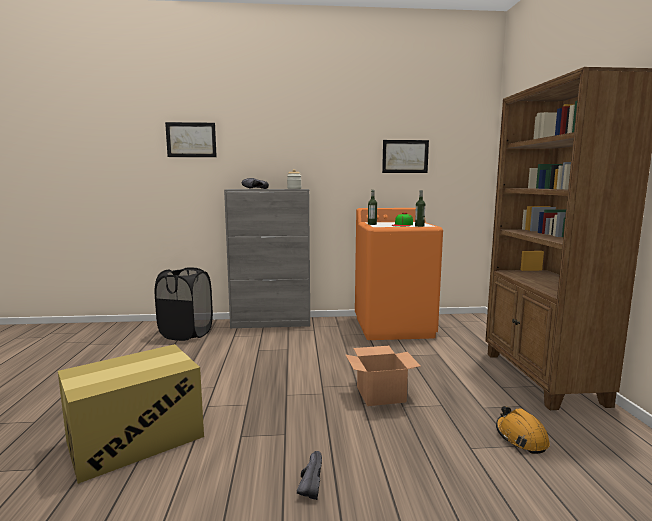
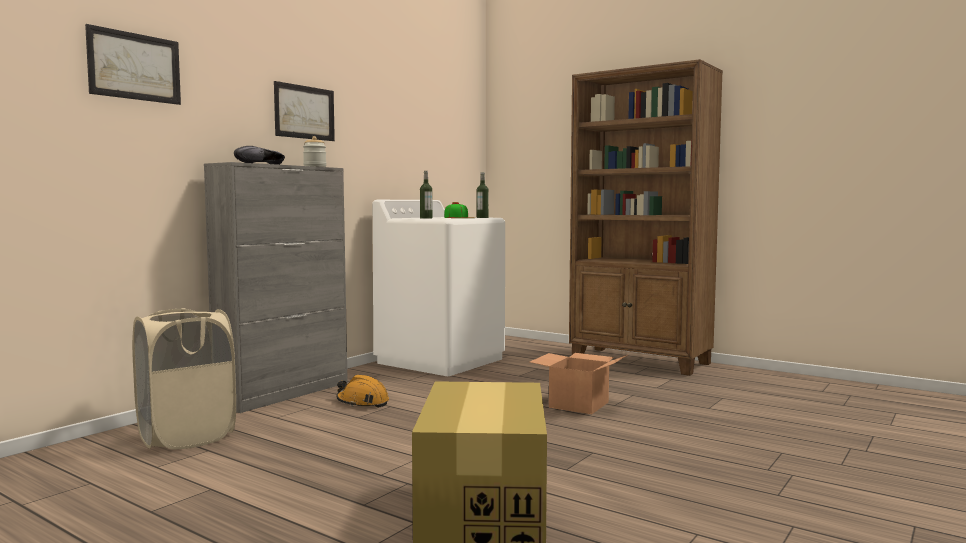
camera: 50 degrees left, 5 degrees down
black laundry basket [155,267,213,341] -> beige laundry basket [132,308,236,450]
black shoe [297,451,322,500] -> none
orange washing machine [355,208,443,340] -> white washing machine [373,200,505,376]
picture [382,140,429,173] -> picture moved to [274,81,335,141]
orange hard hat [496,406,550,454] -> orange hard hat moved to [336,375,389,408]

